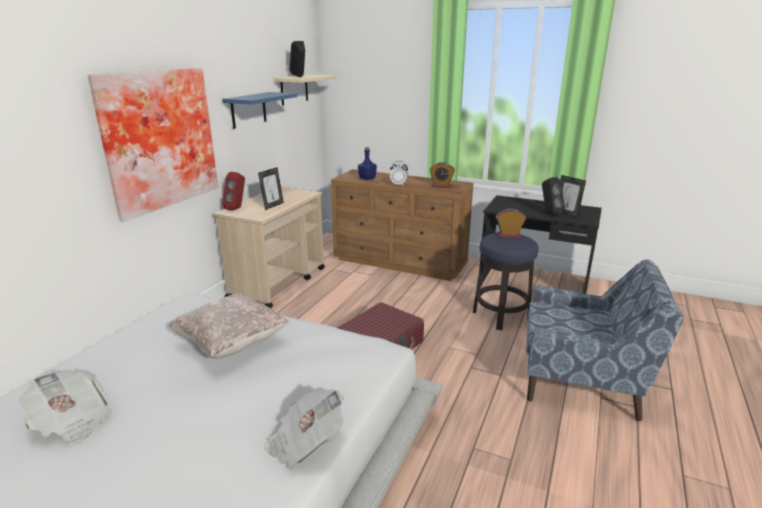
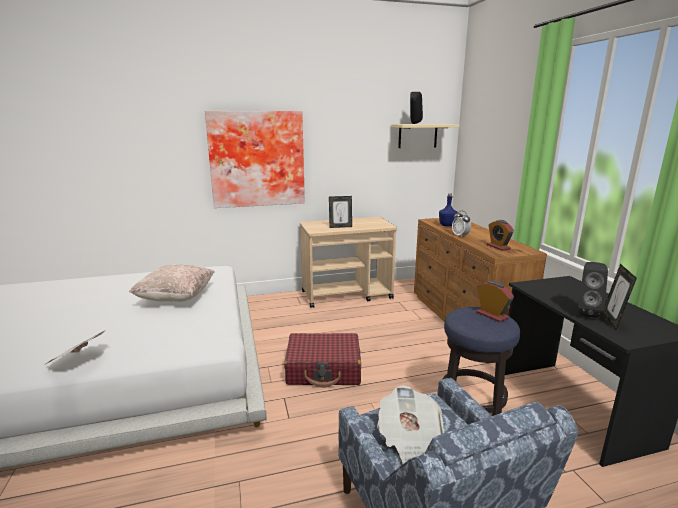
camera: 50 degrees right, 5 degrees down
newspaper [19,371,111,444] -> newspaper moved to [377,385,444,464]
blue shelf [222,92,297,129] -> none
red speaker [222,172,245,211] -> none

